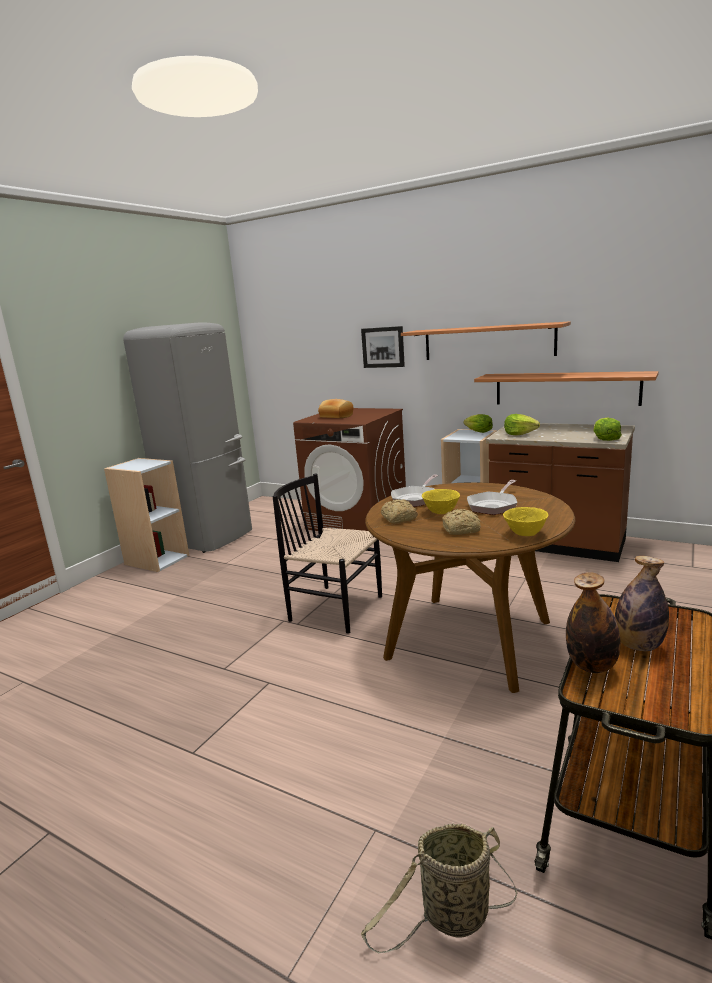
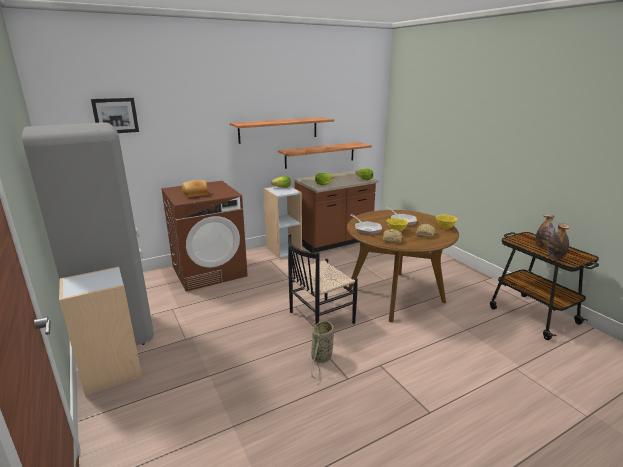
camera: 60 degrees left, 5 degrees up
picture [361,326,405,368] -> picture moved to [91,98,139,133]
basket [361,824,517,954] -> basket moved to [311,318,334,379]

